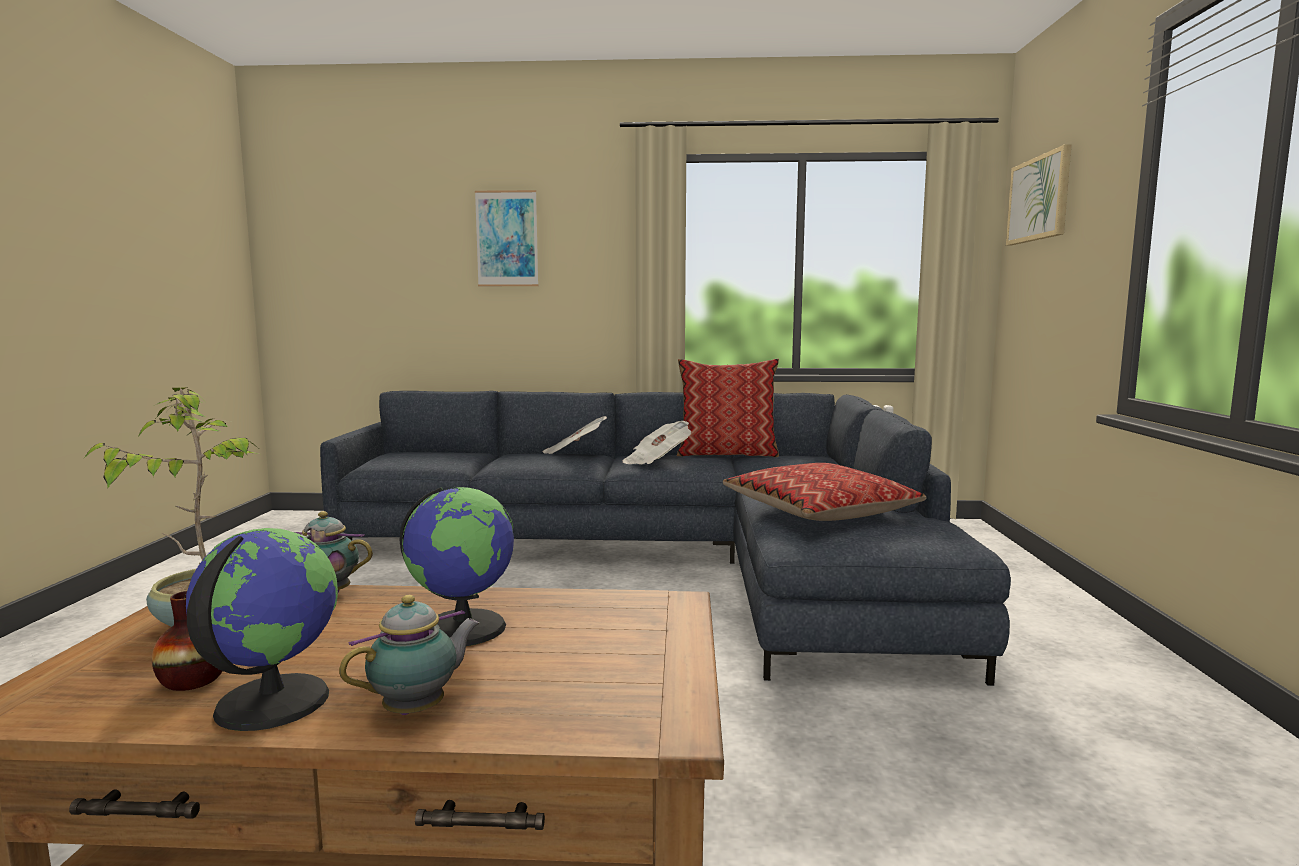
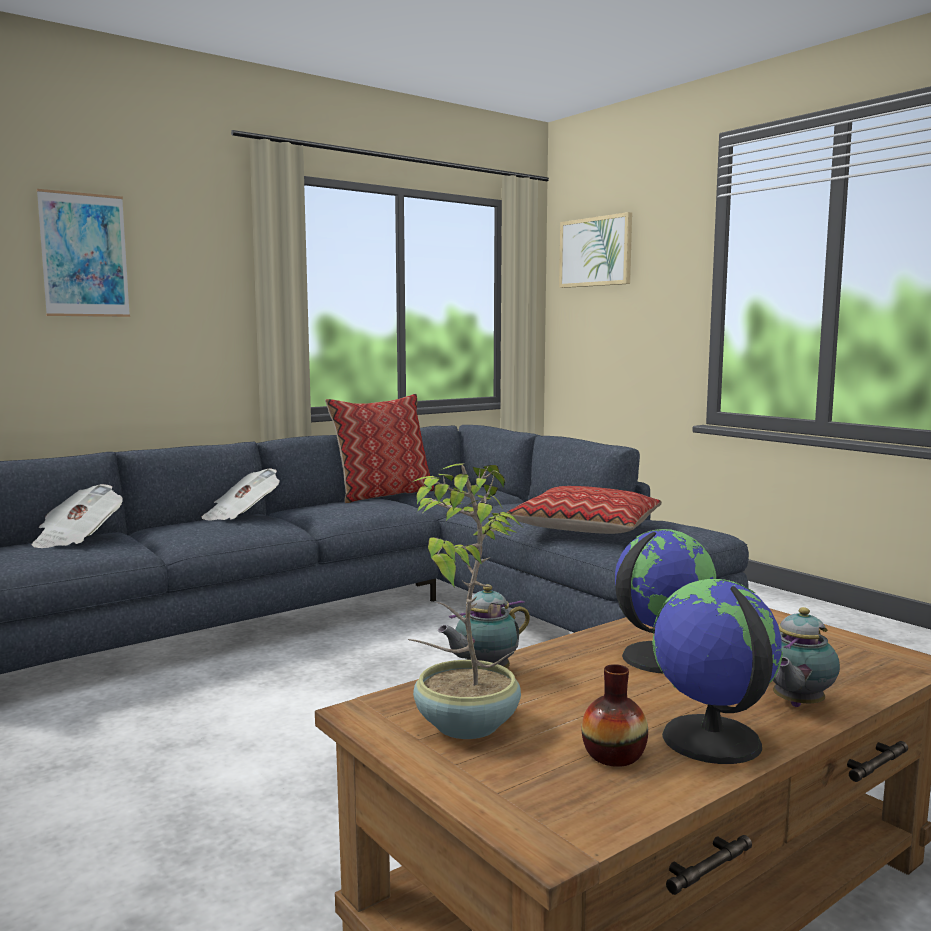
camera: 40 degrees left, 0 degrees up
teapot [339,595,480,715] -> teapot turned 150 degrees counterclockwise [773,607,840,707]
newspaper [622,421,691,464] -> newspaper moved to [32,484,123,548]

